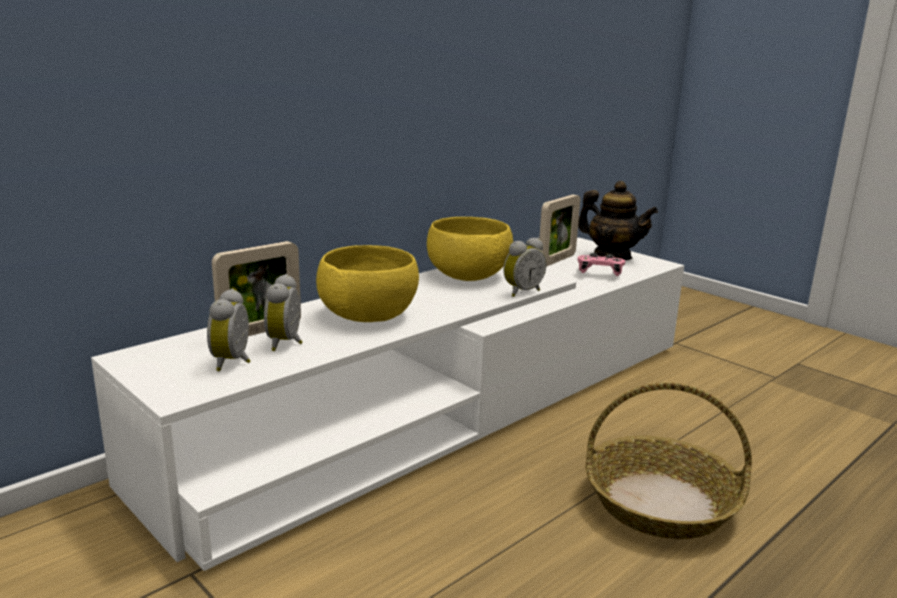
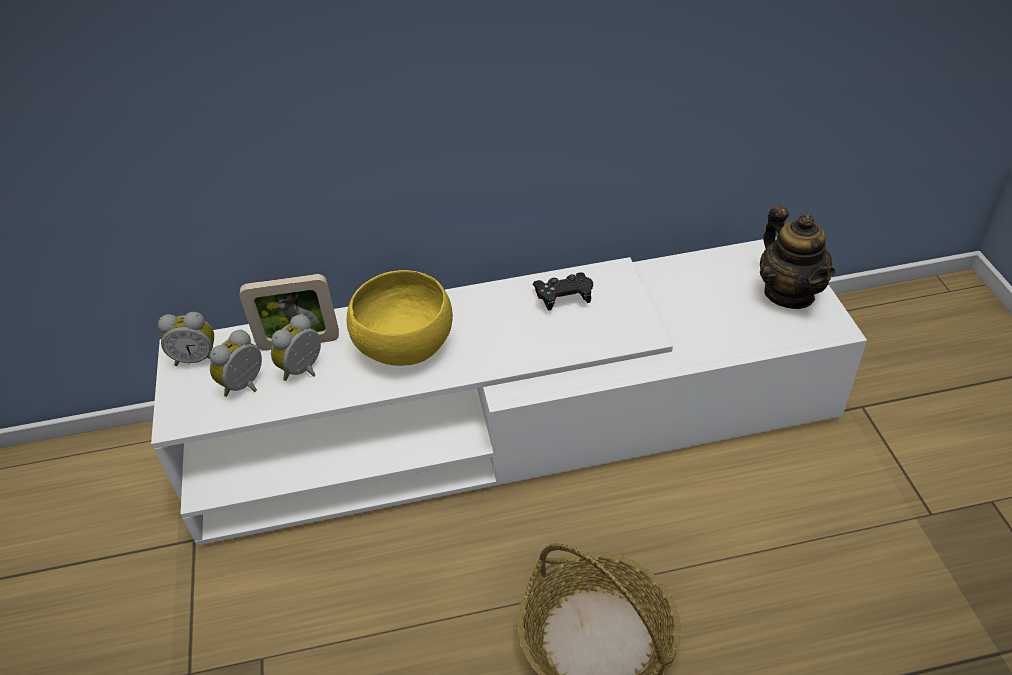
camera: 35 degrees right, 25 degrees up
yellow bowl [427,217,513,281] -> black game controller [533,272,593,311]
alarm clock [503,238,546,297] -> alarm clock moved to [158,312,214,366]
picture frame [539,194,580,267] -> none
pink game controller [578,253,625,276] -> none

